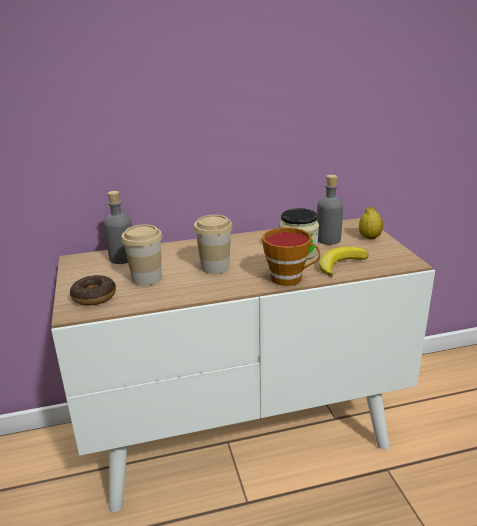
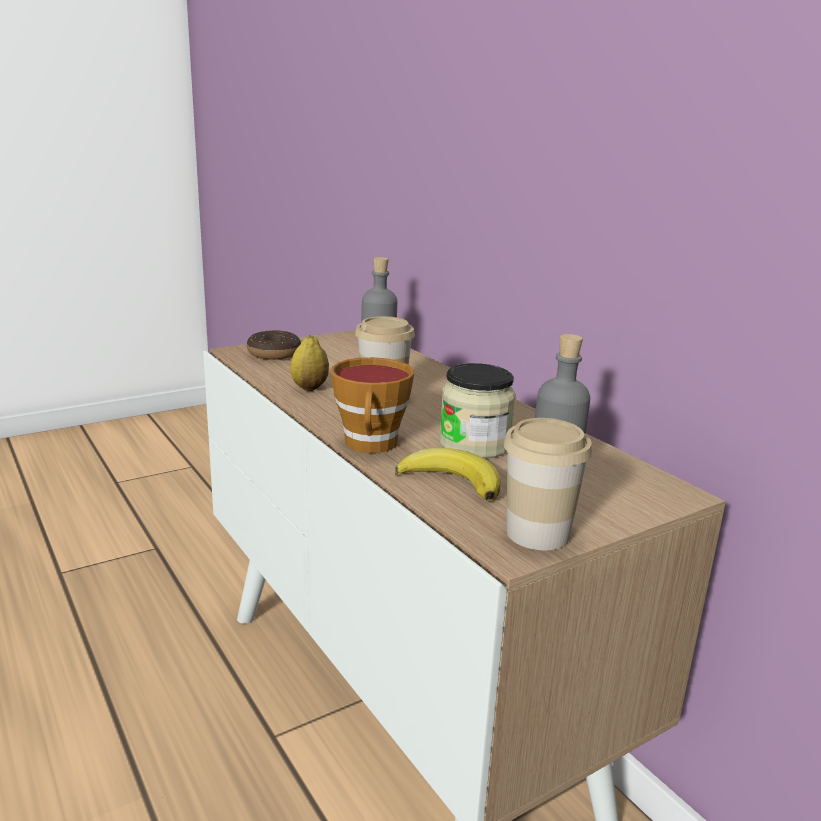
camera: 70 degrees right, 5 degrees down
cup [121,224,163,286] -> cup moved to [504,418,592,550]
lemon [359,207,383,239] -> lemon moved to [291,335,329,391]

